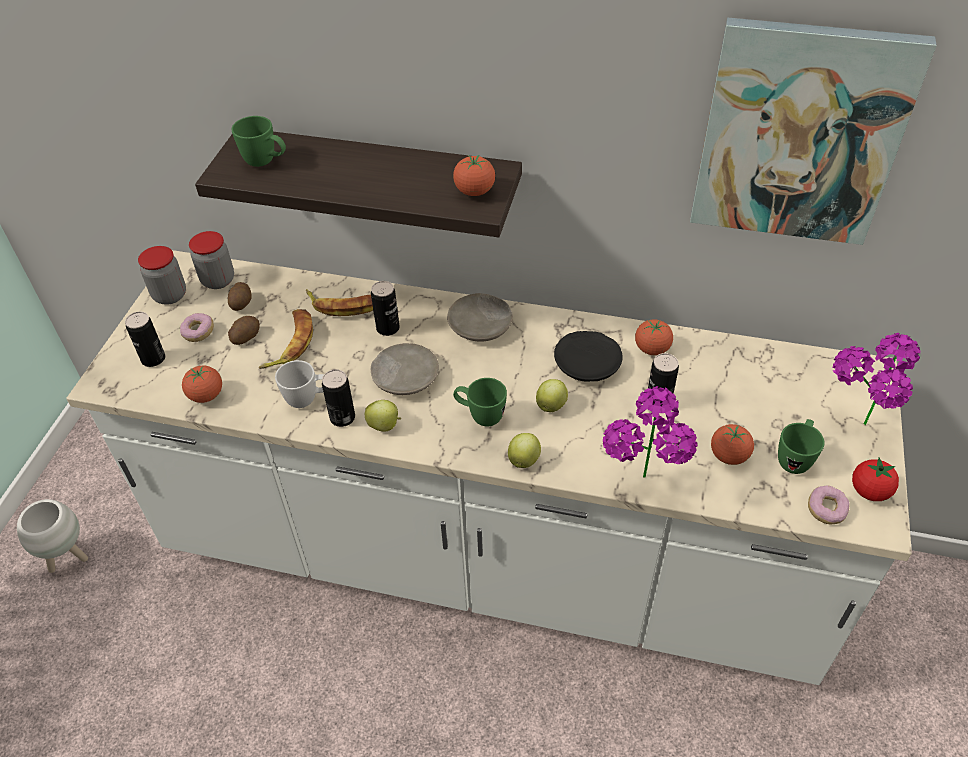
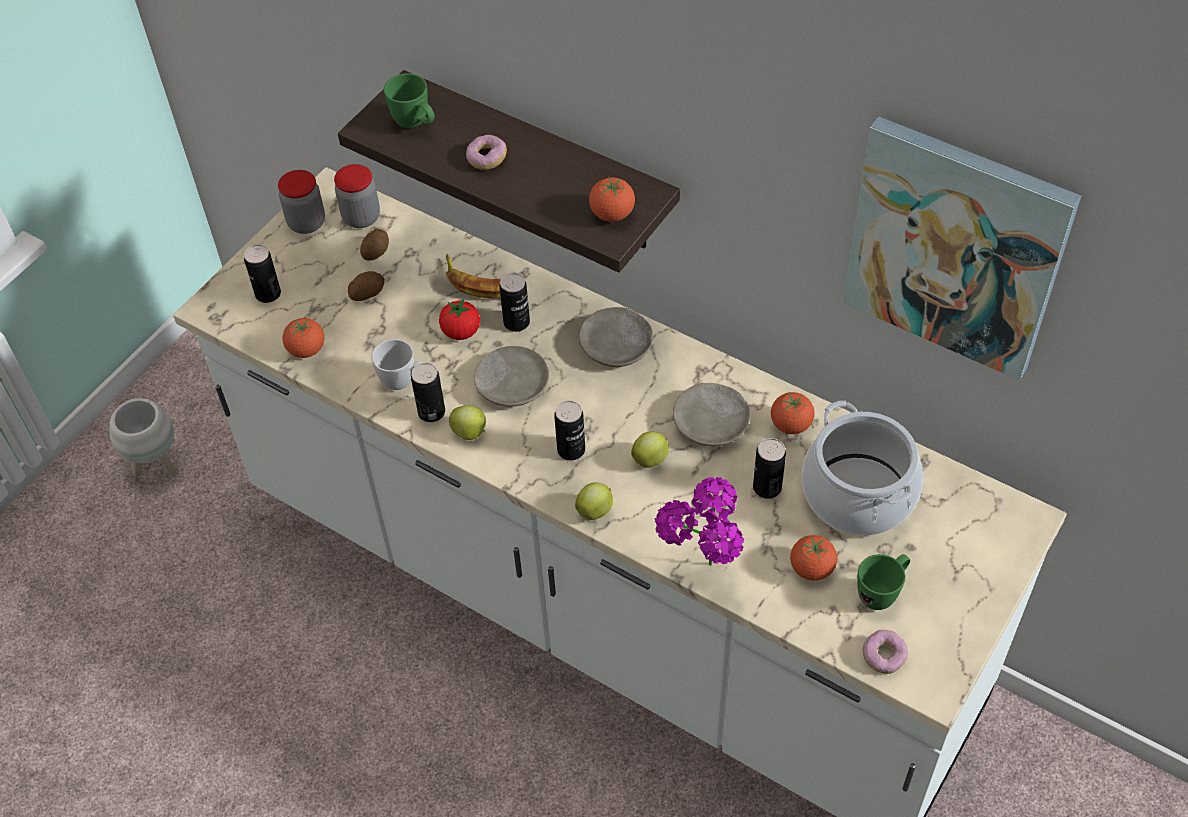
camera: 20 degrees right, 5 degrees up
donut [180,313,214,342] -> donut moved to [466,135,507,170]
banana [259,309,313,369] -> none
green mug [453,378,507,426] -> can [554,400,585,460]
black plate [554,331,623,382] -> beige plate [673,383,751,446]
potted plant [833,333,920,425] -> none
tomato [852,458,899,501] -> tomato moved to [439,299,480,340]
none -> cooking pot [802,401,923,536]

